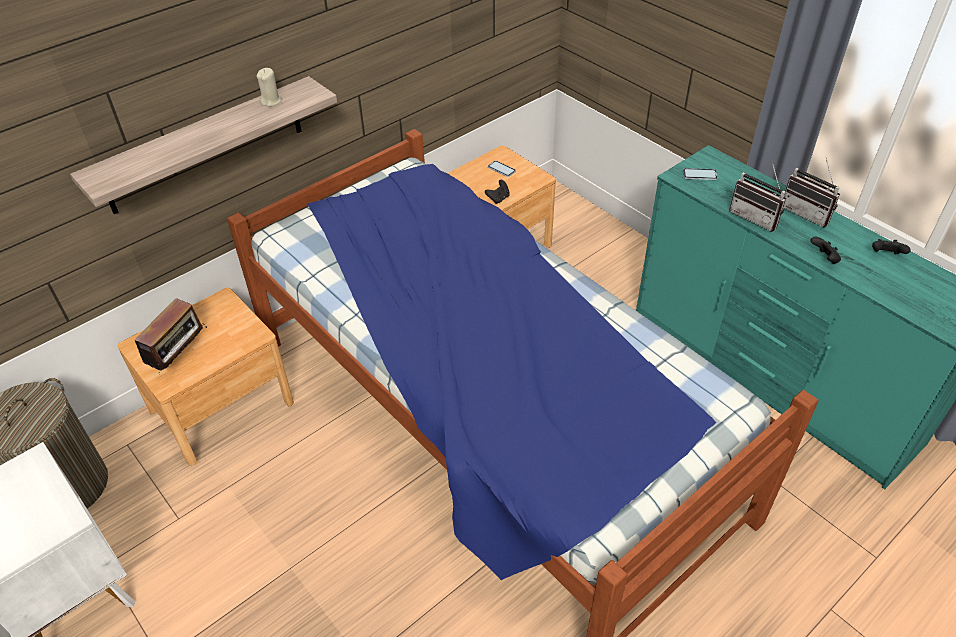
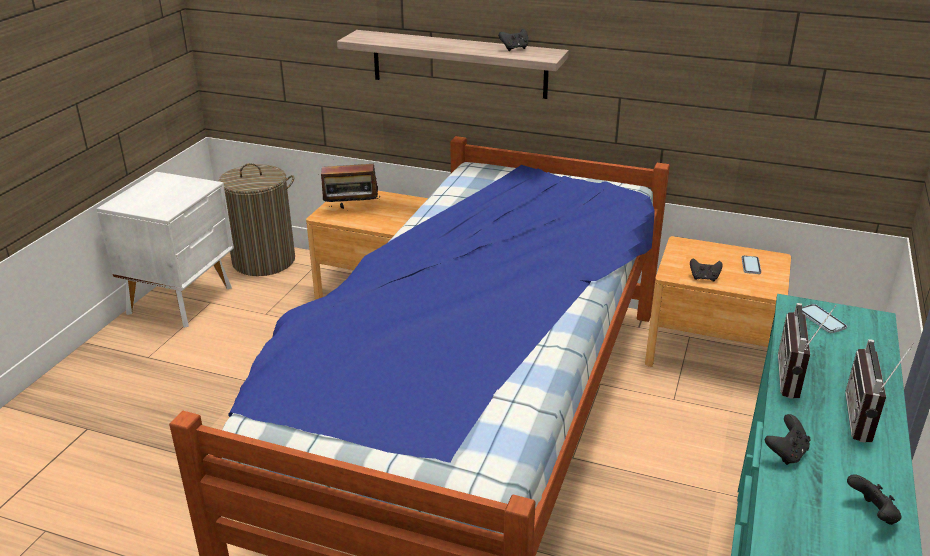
camera: 60 degrees right, 15 degrees down
beige candle [257,68,281,107] -> black game controller [498,29,528,51]

